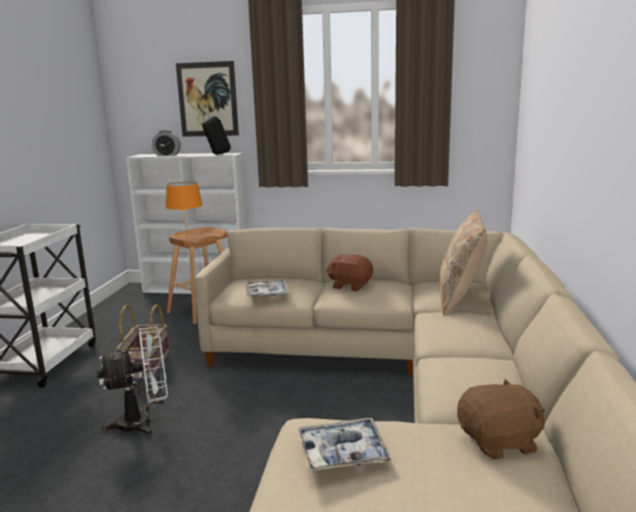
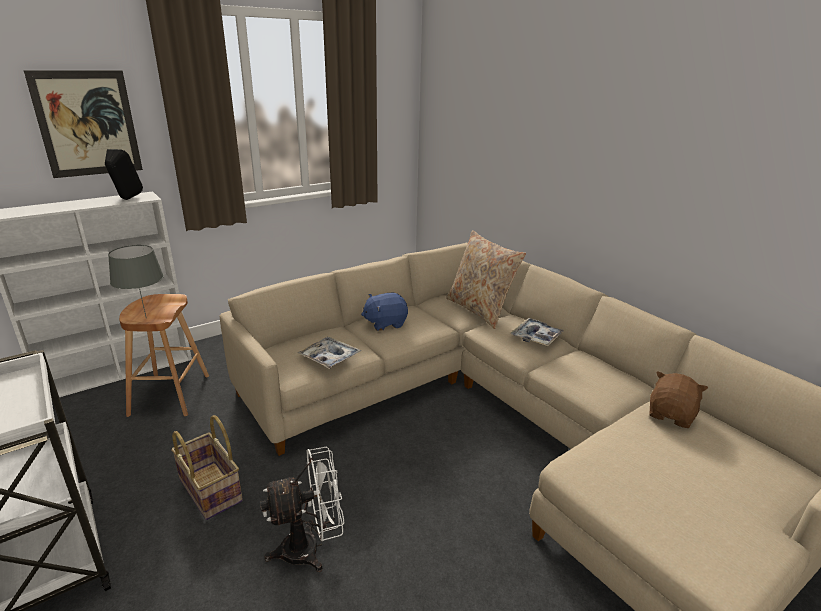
camera: 45 degrees left, 10 degrees up
white fan [96,327,168,436] -> white fan turned 45 degrees clockwise [260,447,344,572]
alarm clock [152,130,181,156] -> none
orange table lamp [165,182,203,233] -> grey table lamp [108,245,164,317]
tray [298,418,392,472] -> tray moved to [511,318,564,346]
brown plush toy [327,254,373,291] -> blue plush toy [361,293,408,331]

